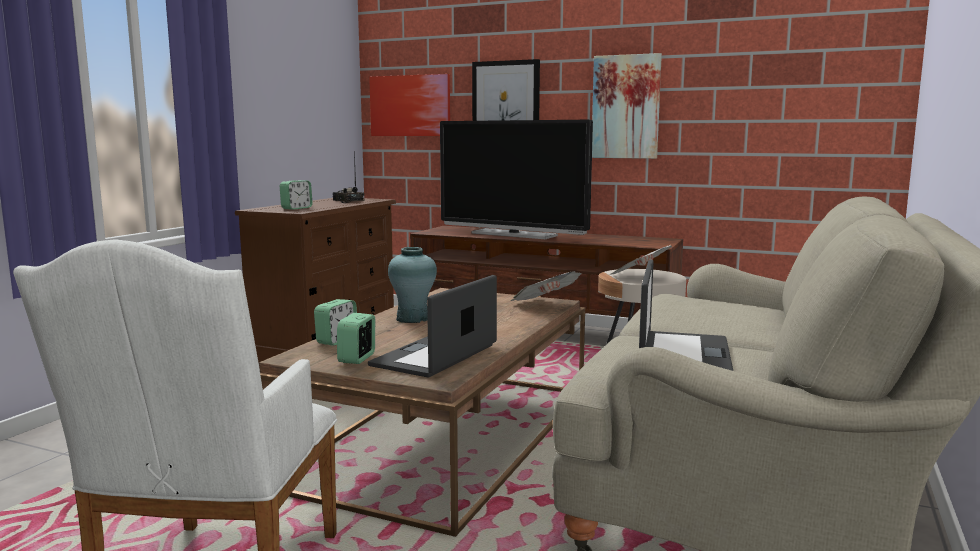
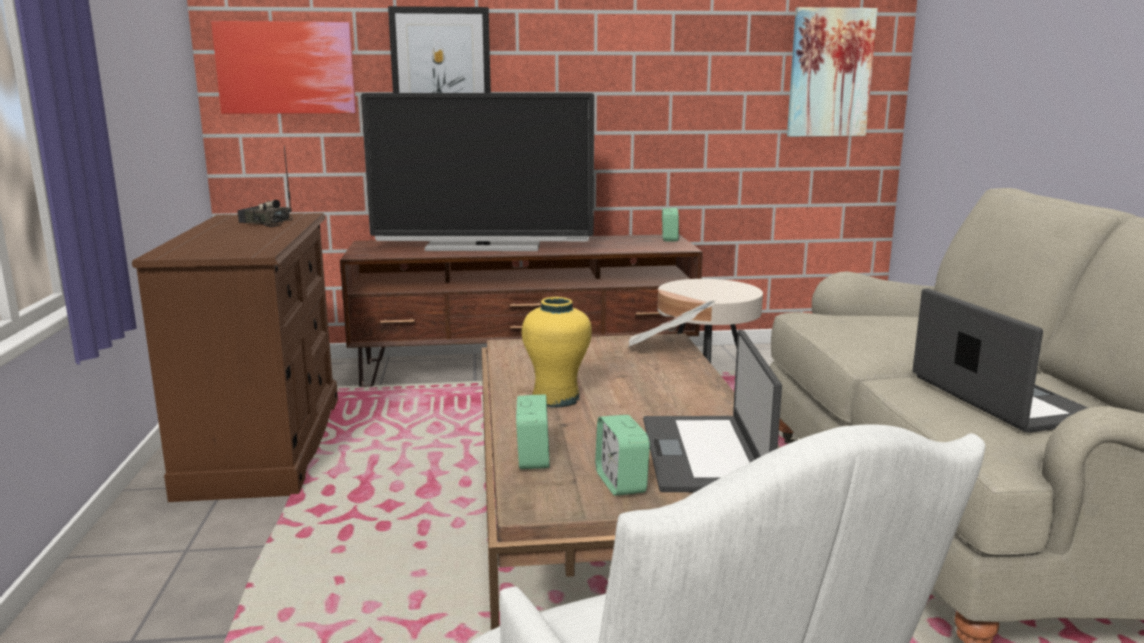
camera: 30 degrees left, 5 degrees up
alarm clock [280,180,313,210] -> alarm clock moved to [662,208,679,242]
turquoise vase [388,247,437,323] -> yellow vase [522,297,592,408]
picture [592,53,662,159] -> picture moved to [787,7,878,137]
newspaper [609,245,672,275] -> none

